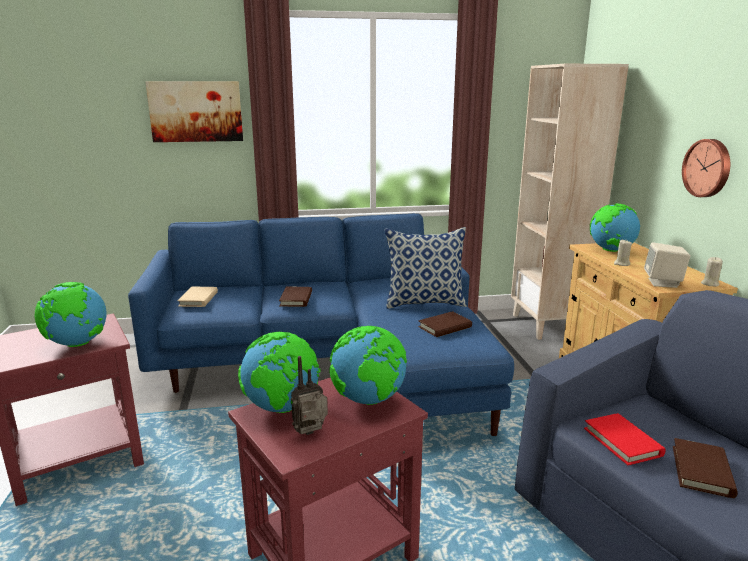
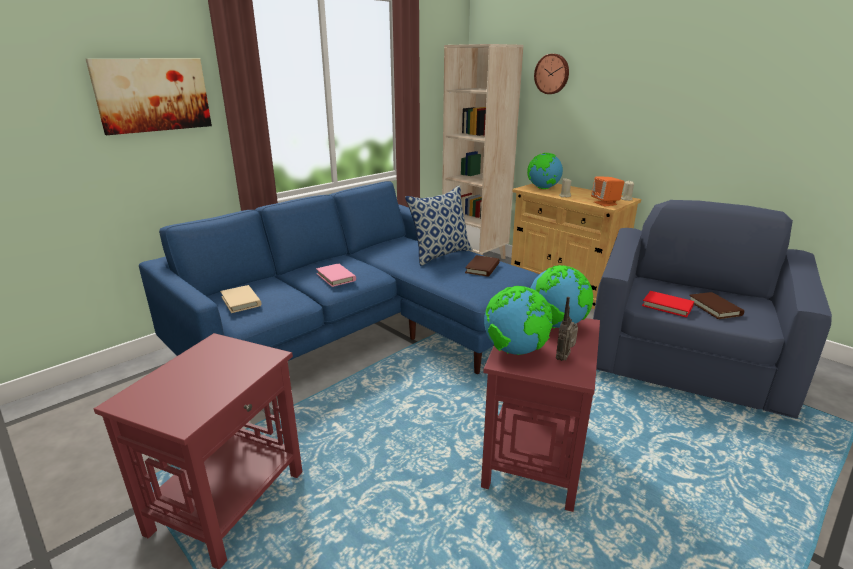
camera: 35 degrees left, 5 degrees up
globe [35,282,107,347] -> none
brown book [279,287,312,307] -> pink book [316,264,356,287]
beige speaker [644,242,690,288] -> orange speaker [591,176,624,207]
wall clock [682,139,730,197] -> wall clock moved to [534,54,569,94]

